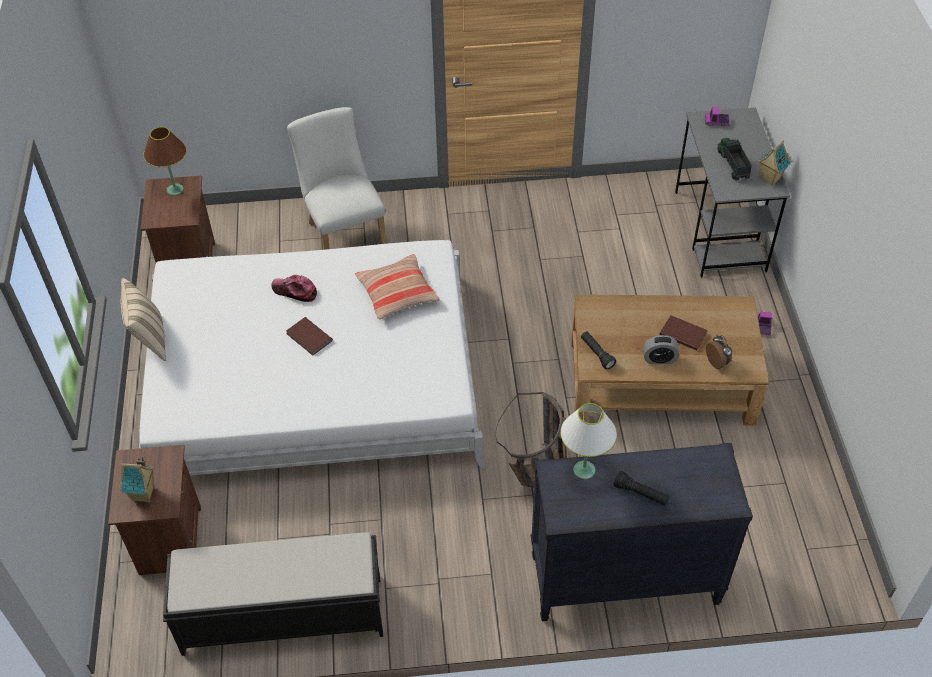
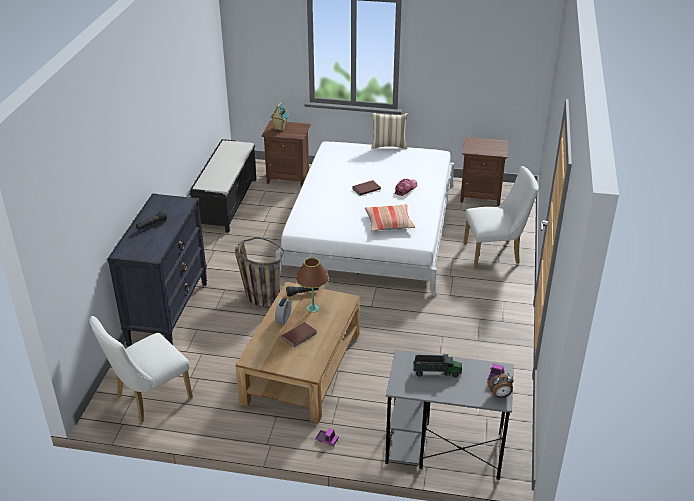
camera: 105 degrees right, 15 degrees down
brown table lamp [143,127,187,195] -> brown table lamp moved to [296,258,329,313]
white table lamp [560,403,617,479] -> none
alarm clock [706,335,732,369] -> alarm clock moved to [488,373,514,398]
toy house [758,140,791,186] -> none
none -> white chair [90,316,193,423]

